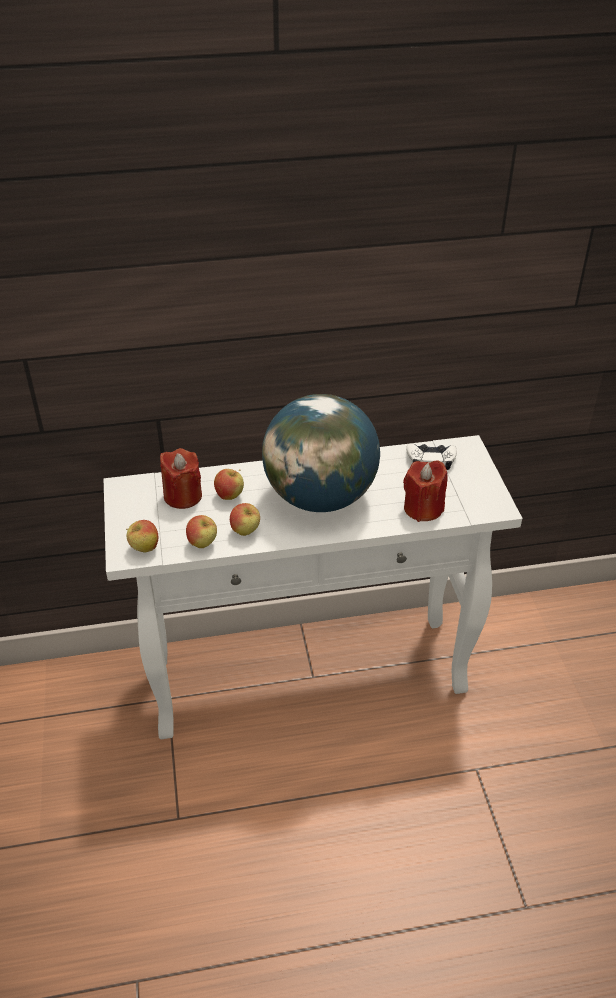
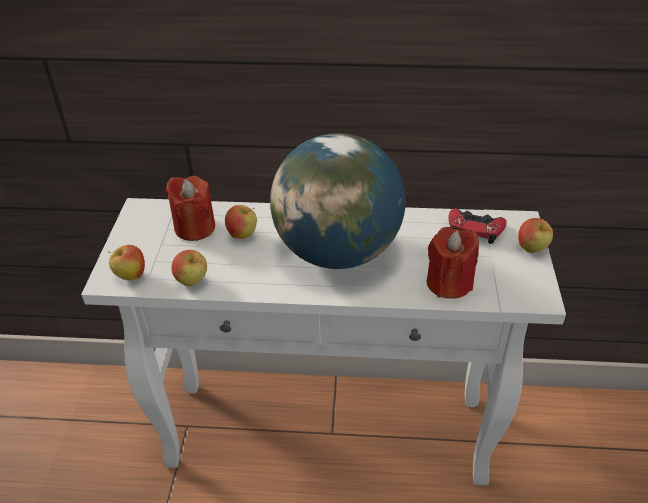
camera: 15 degrees right, 0 degrees up
apple [230,503,260,536] -> apple moved to [518,218,553,253]
white game controller [406,443,457,470] -> red game controller [449,208,507,244]

